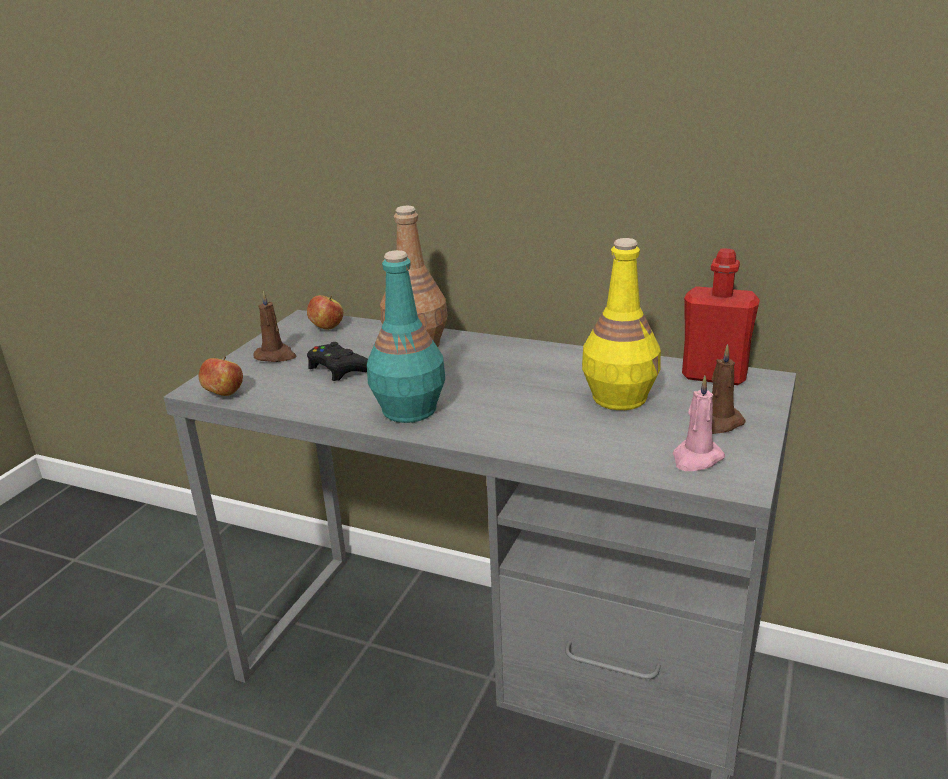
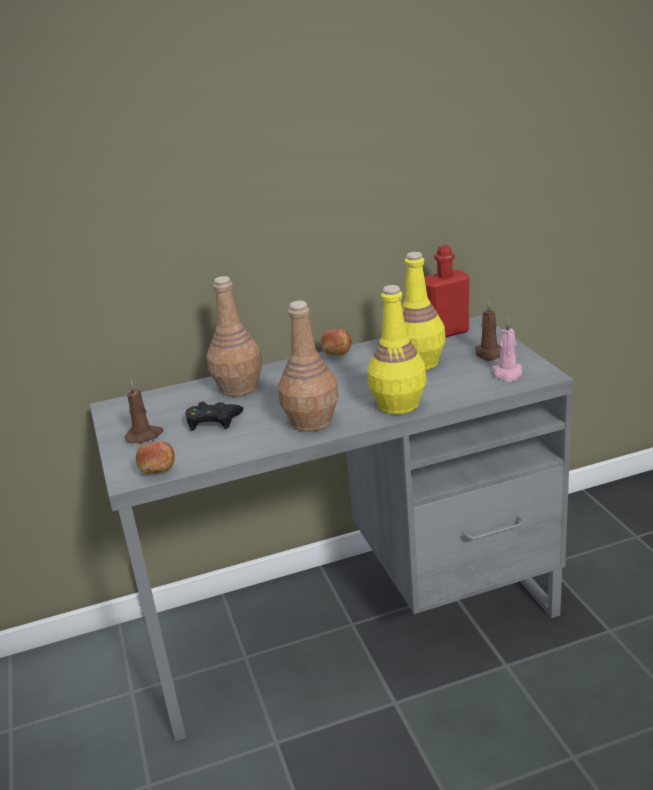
camera: 40 degrees left, 0 degrees up
apple [307,295,343,330] -> apple moved to [321,327,352,355]
turquoise bottle [367,250,445,423] -> brown bottle [278,301,339,432]
none -> yellow bottle [367,285,427,415]

